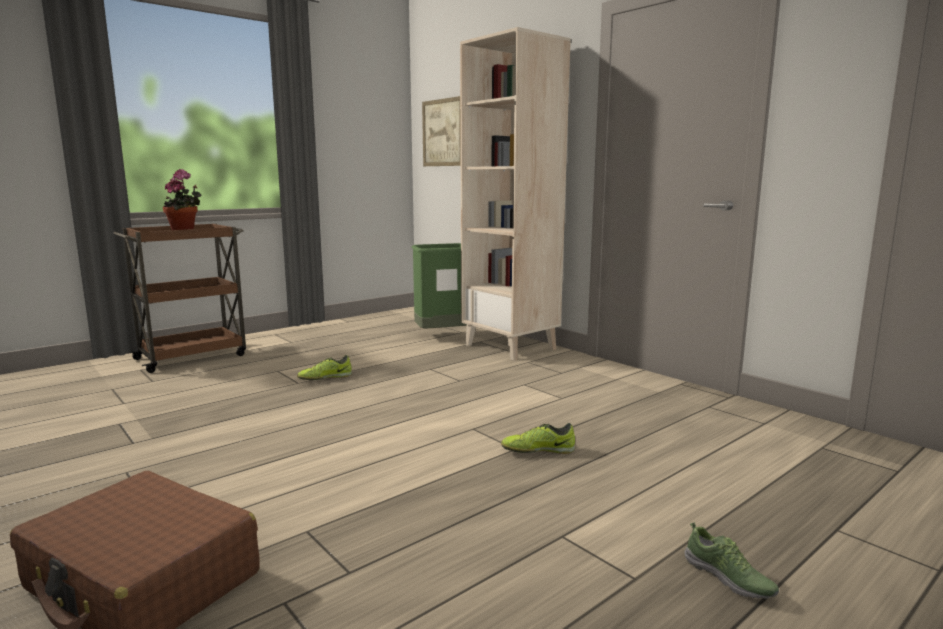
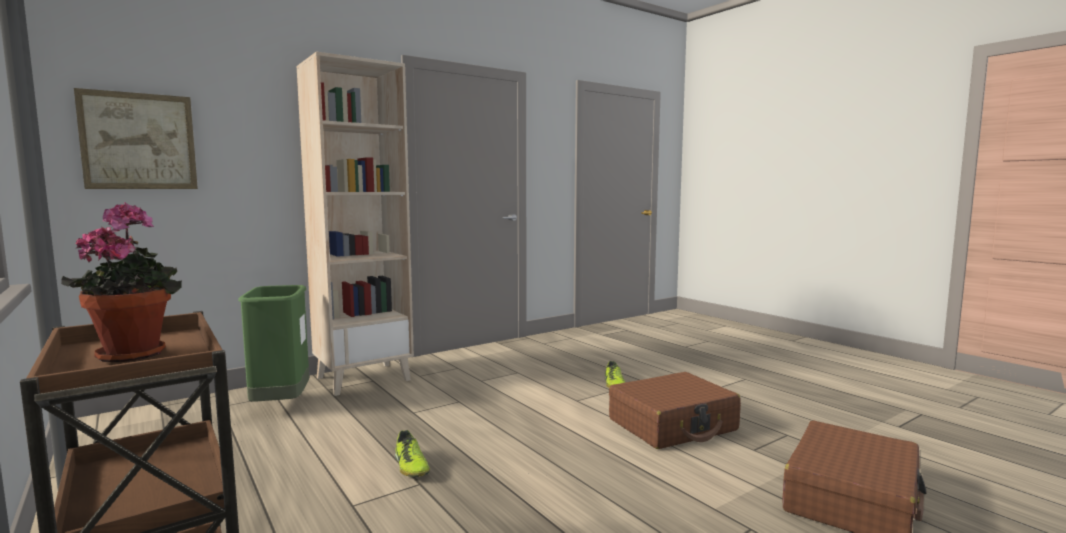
camera: 85 degrees left, 5 degrees down
shoe [684,522,779,599] -> none
none -> brown suitcase [609,372,741,449]

